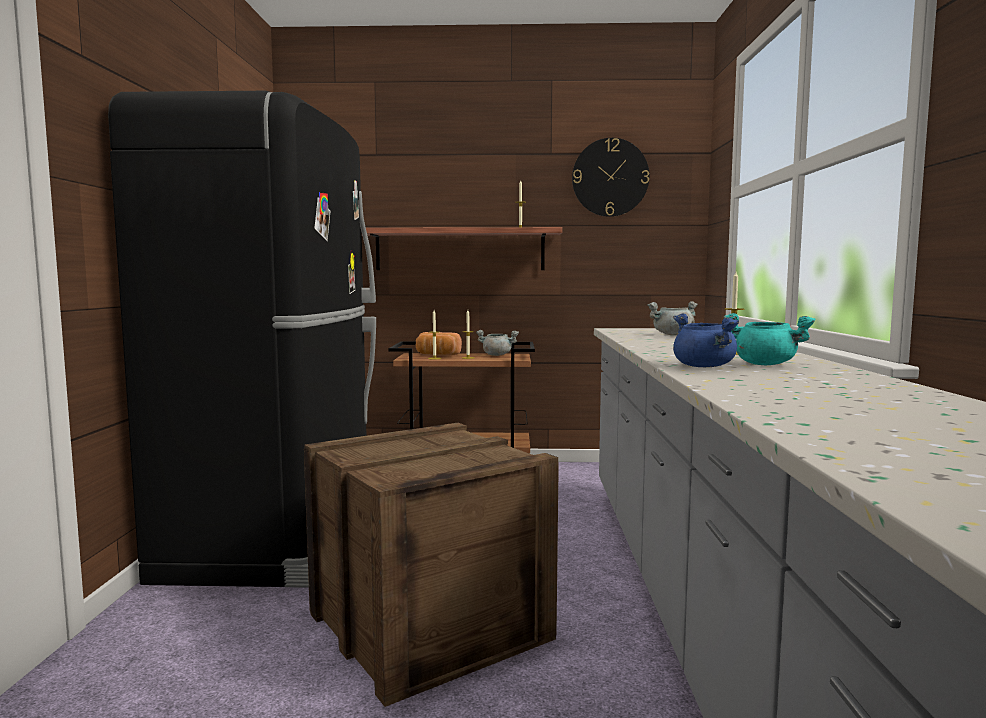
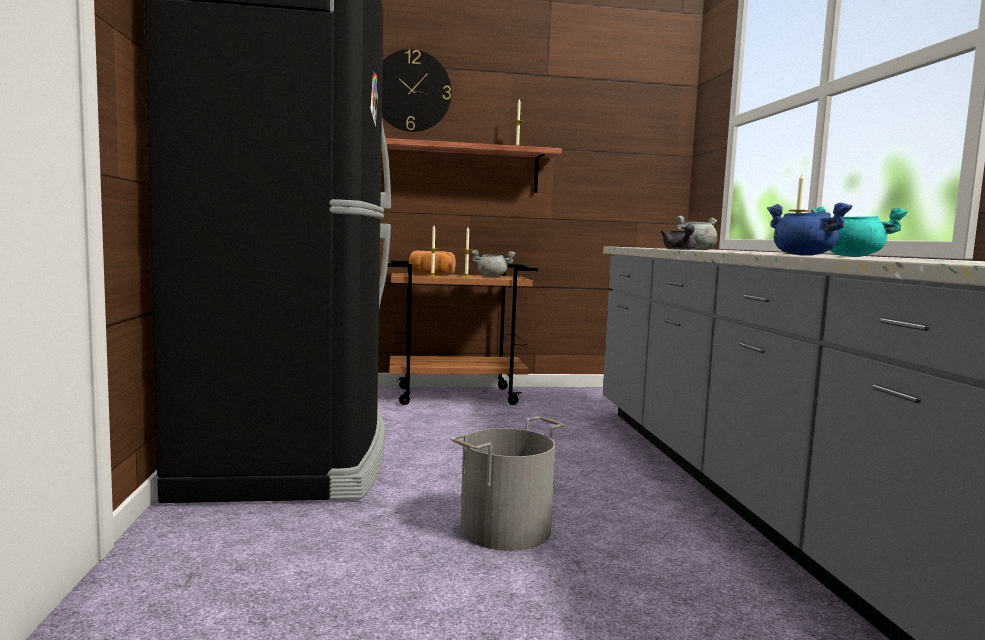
camera: 10 degrees left, 0 degrees up
crate [304,423,559,707] -> grey bucket [451,416,564,551]
wall clock [572,138,649,217] -> wall clock moved to [382,49,452,132]
none -> grey teapot [660,224,696,250]

